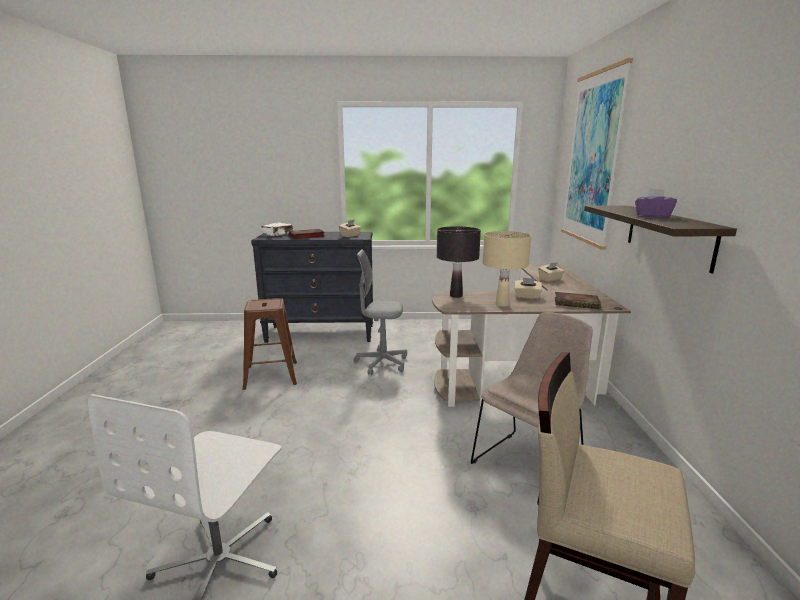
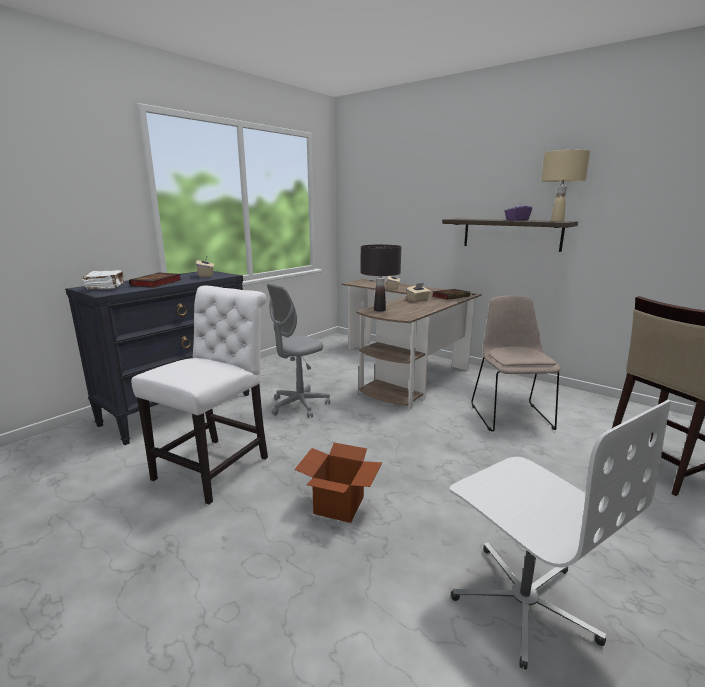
camera: 50 degrees left, 0 degrees up
brown stool [242,298,297,390] -> white chair [131,285,268,505]
beige table lamp [483,231,531,307] -> beige table lamp moved to [541,150,590,222]
picture [561,58,633,250] -> none
none -> cardboard box [294,443,382,523]

